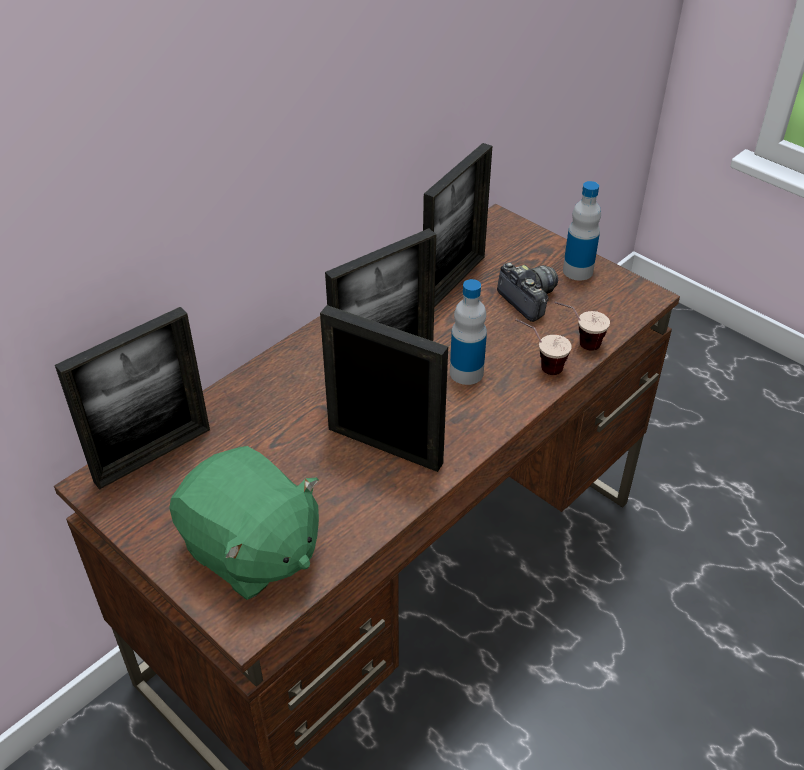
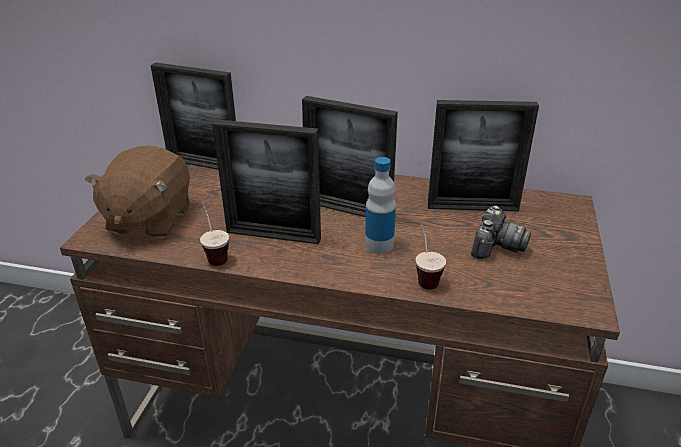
camera: 60 degrees right, 10 degrees down
green plush toy [170,446,319,600] -> brown plush toy [85,145,190,238]
picture frame [320,305,448,472] -> picture frame turned 105 degrees clockwise [212,119,321,244]
cup [554,301,610,351] -> cup moved to [200,203,229,266]
bottle [563,181,601,281] -> none

